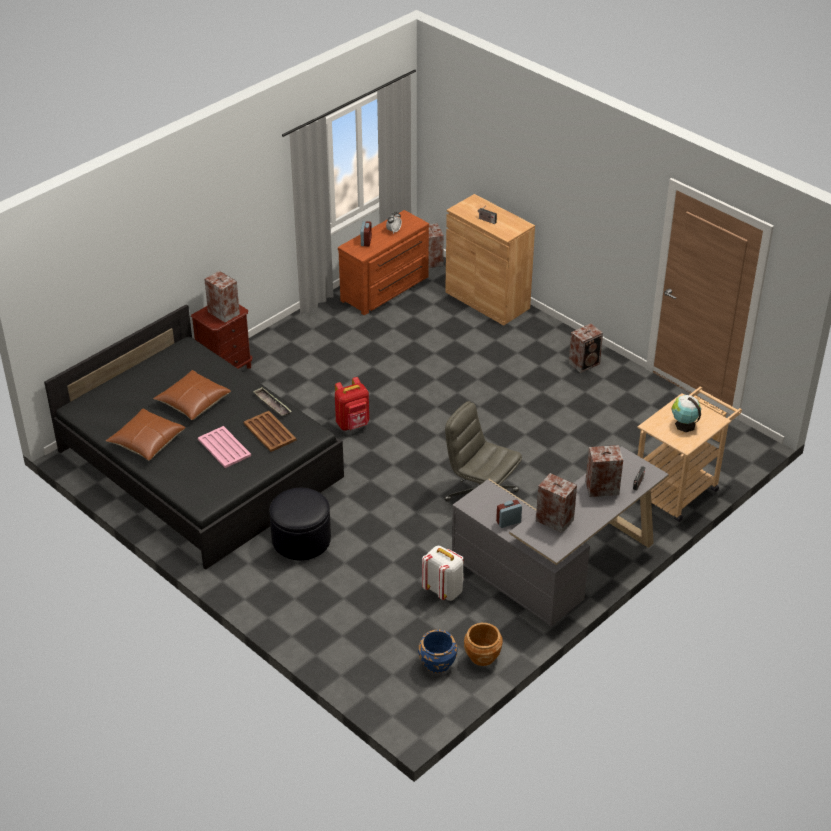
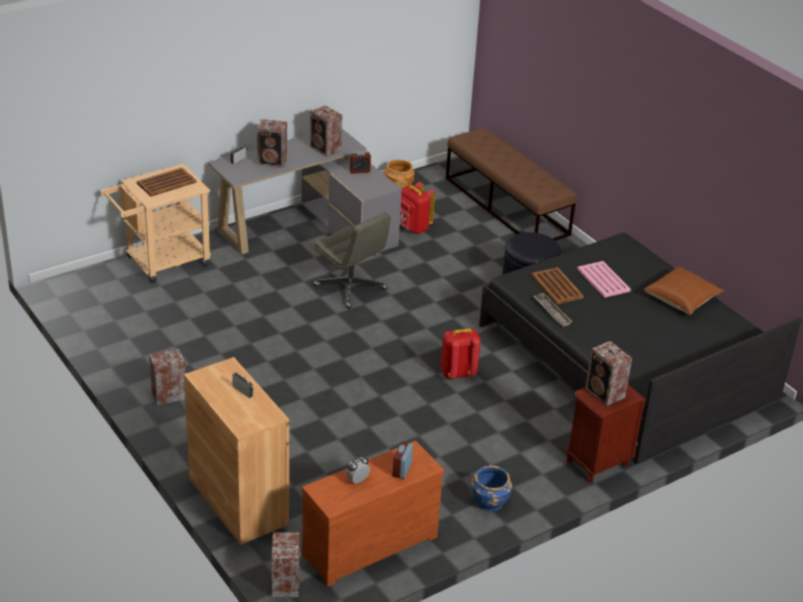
camera: 170 degrees left, 5 degrees down
brown pillow [153,370,231,420] -> none
blue planter [418,630,458,673] -> blue planter moved to [471,466,512,512]
white backpack [422,546,464,601] -> red backpack [400,182,435,234]
globe [672,395,701,432] -> brown tray [137,168,197,197]
none -> brown bench [446,128,577,241]

